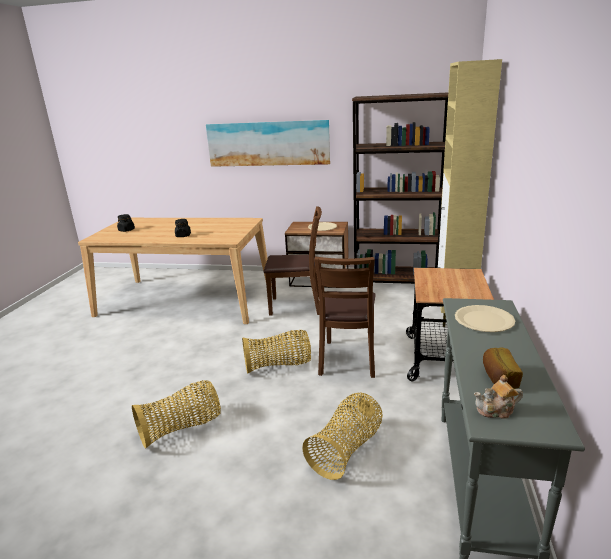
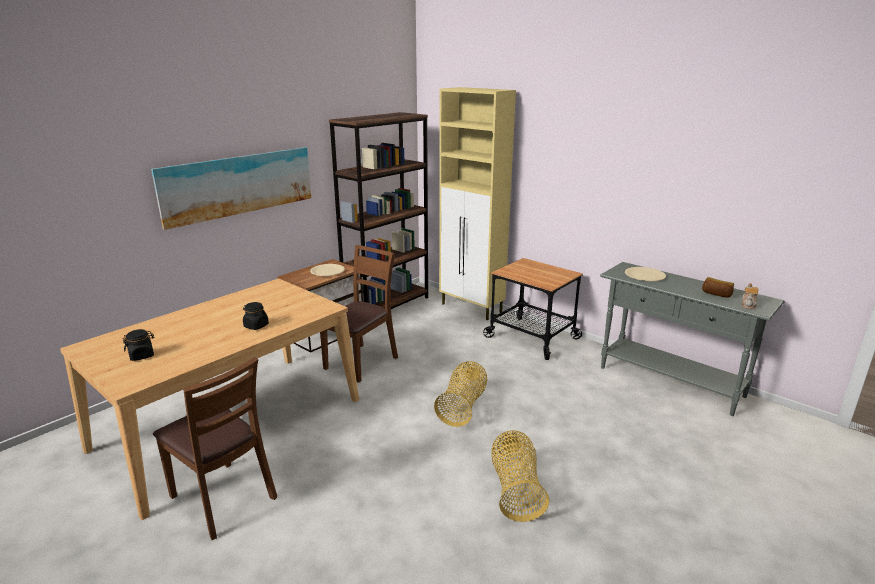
camera: 60 degrees left, 0 degrees up
basket [302,392,383,480] -> none
brown chair [314,257,375,378] -> brown chair moved to [153,357,277,540]

